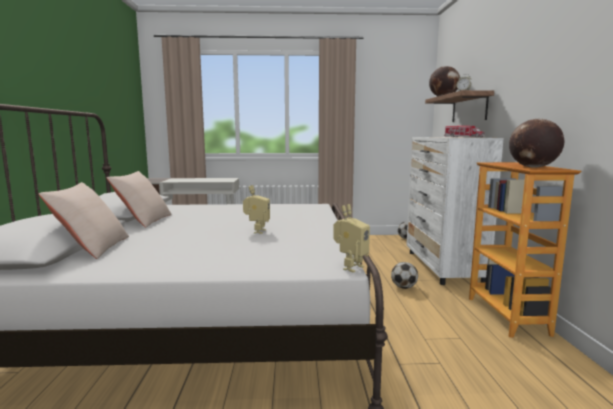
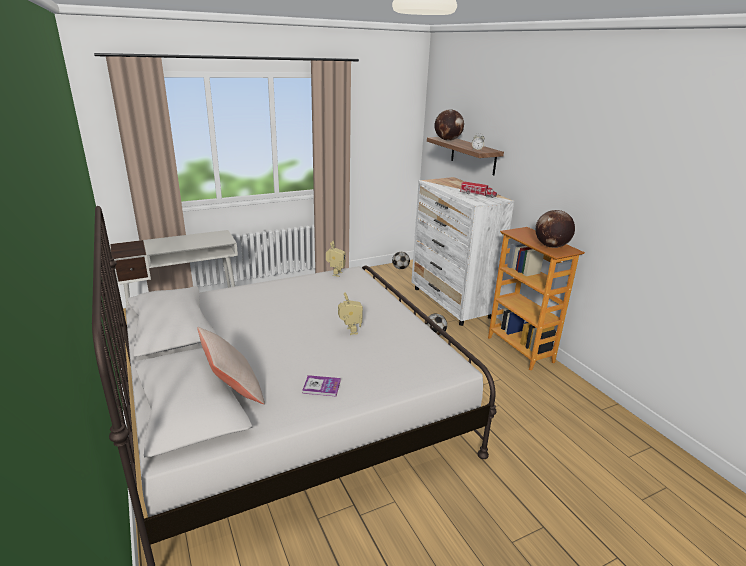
camera: 25 degrees left, 15 degrees up
beige pillow [107,171,172,228] -> none
toy robot [333,204,370,273] -> toy robot moved to [326,241,345,277]
none -> book [302,375,341,396]

